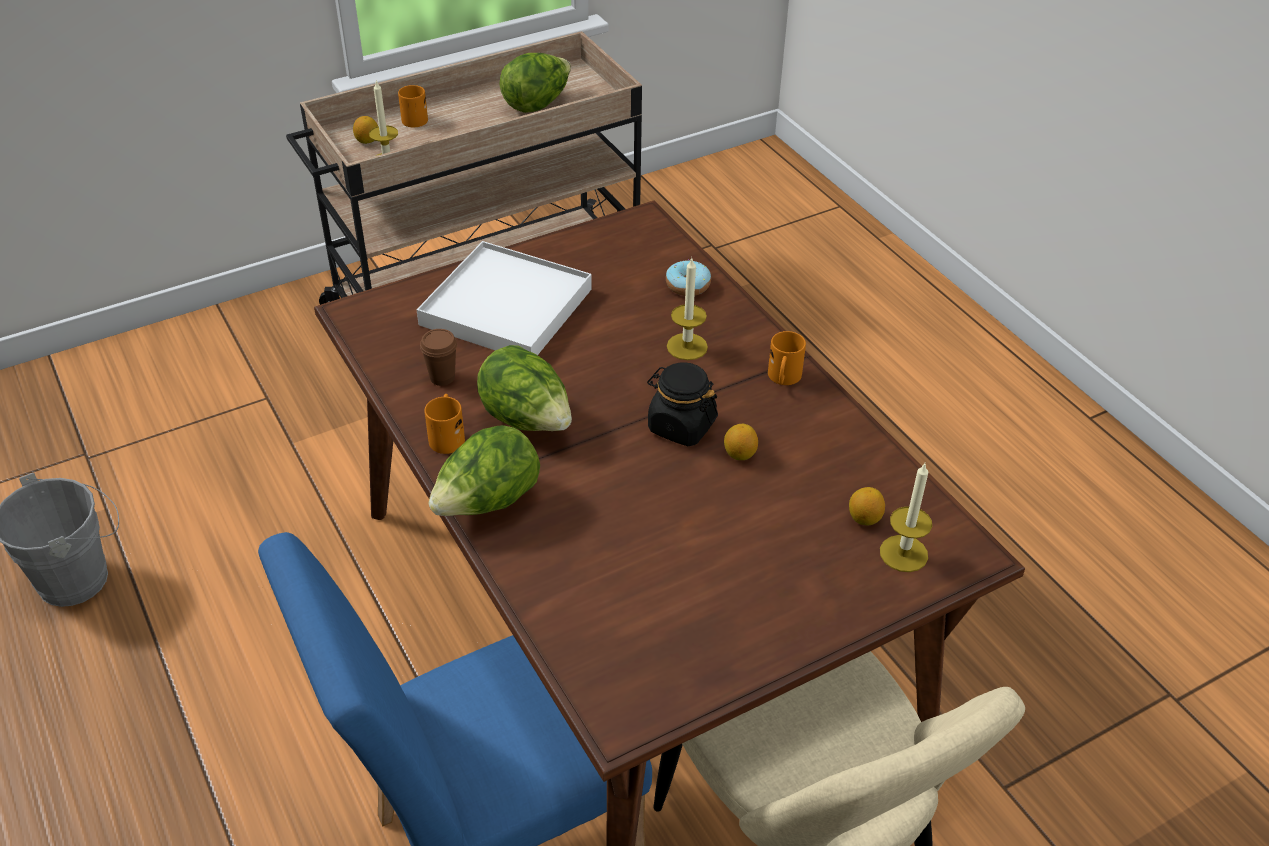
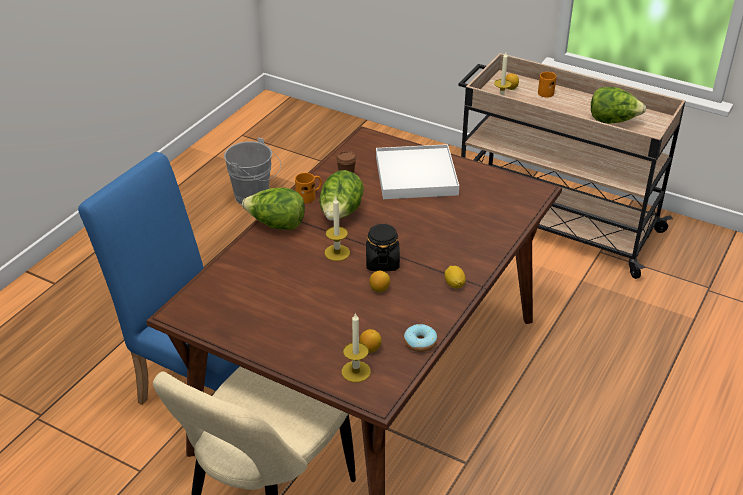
camera: 60 degrees right, 5 degrees down
donut [666,260,711,296] -> donut moved to [404,324,437,352]
candle [667,258,708,360] -> candle moved to [324,198,350,261]
orange mug [768,331,806,385] -> lemon [444,266,466,288]

